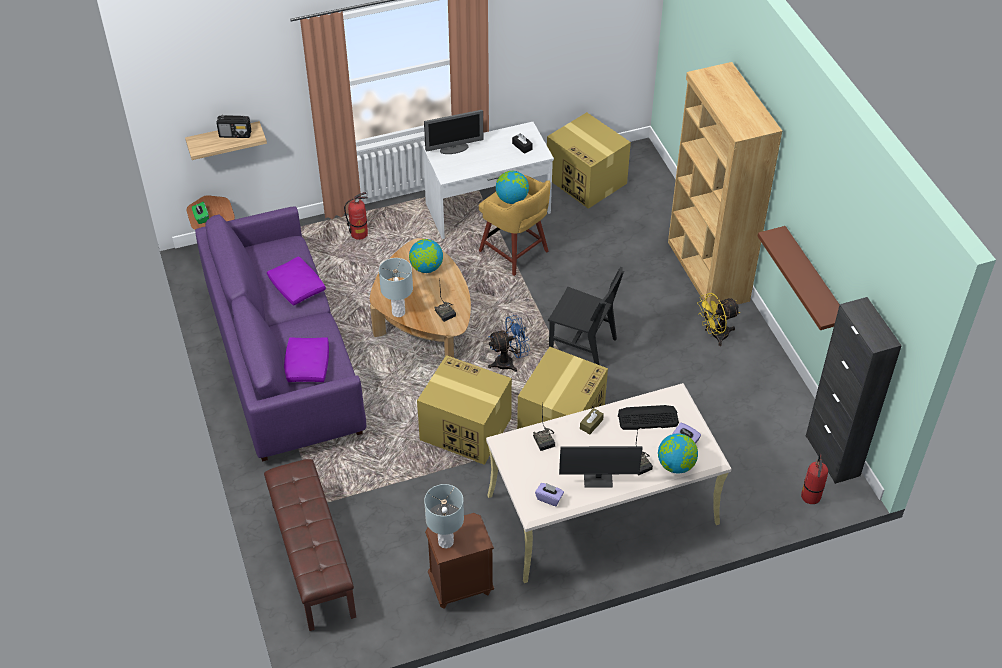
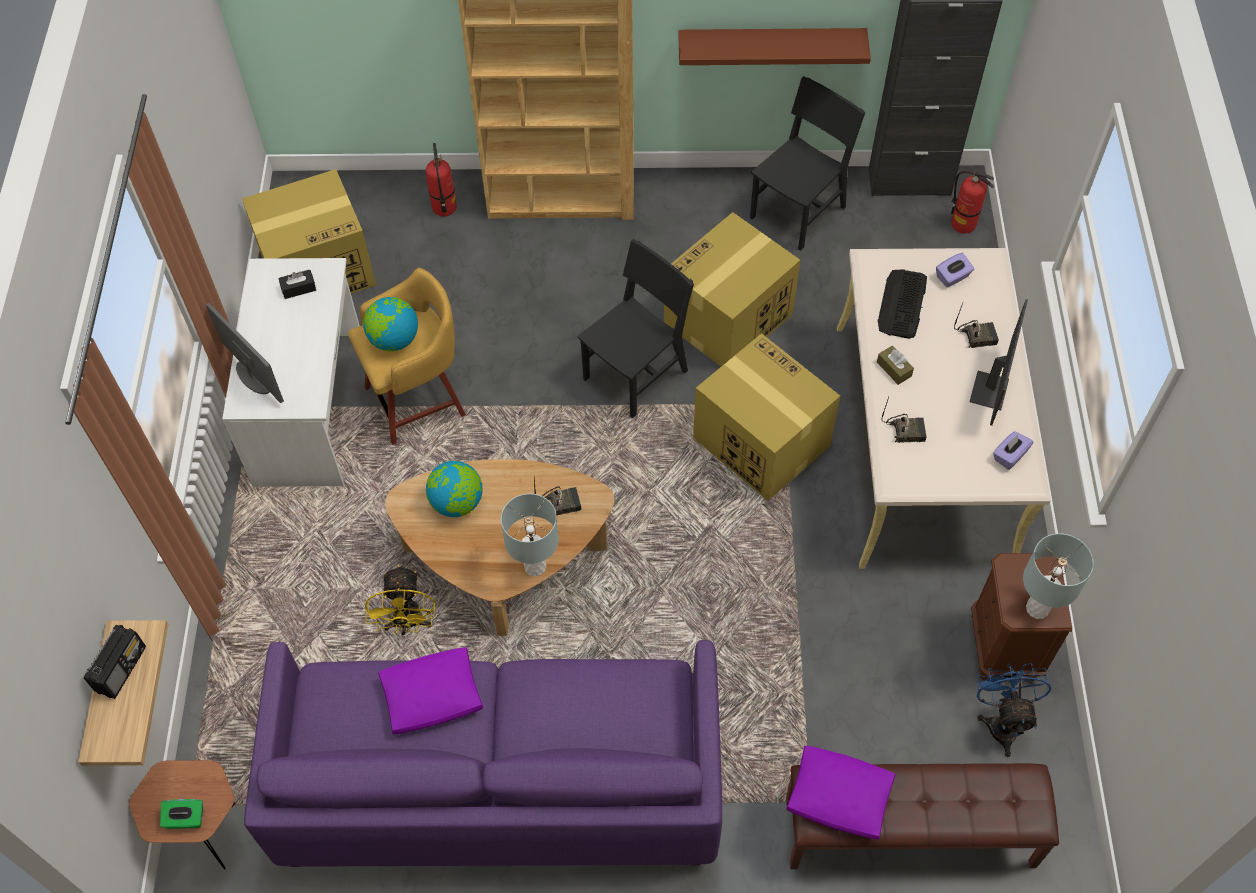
camera: 70 degrees left, 10 degrees up
purple pillow [284,337,329,382] -> purple pillow moved to [786,746,896,840]
fire extinguisher [344,192,368,240] -> fire extinguisher moved to [426,143,457,217]
cardboard box [417,355,512,465] -> cardboard box moved to [664,212,800,366]
monitor [424,110,484,154] -> monitor turned 45 degrees counterclockwise [206,302,284,403]
blue fan [488,315,530,372] -> blue fan moved to [976,663,1051,757]
globe [658,434,698,474] -> none
yellow fan [697,293,740,346] -> yellow fan moved to [365,565,436,635]
none -> black chair [750,76,865,251]

